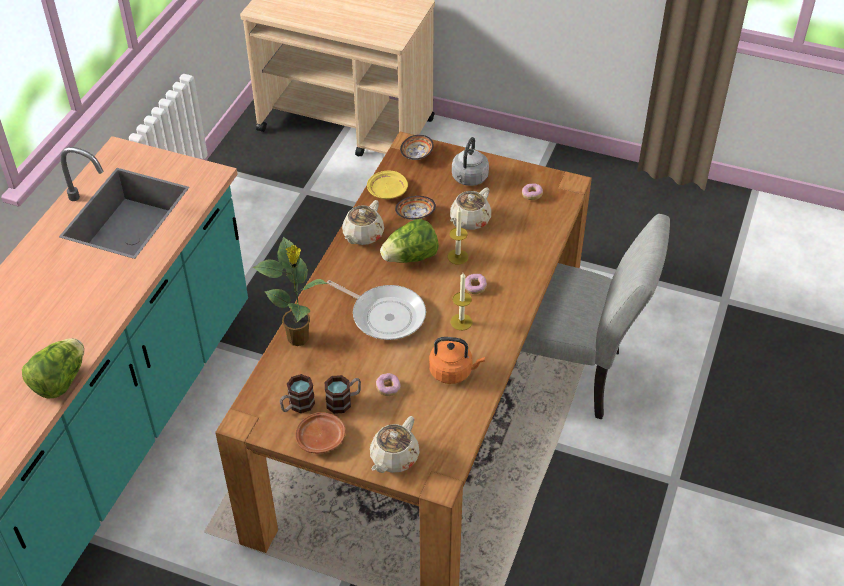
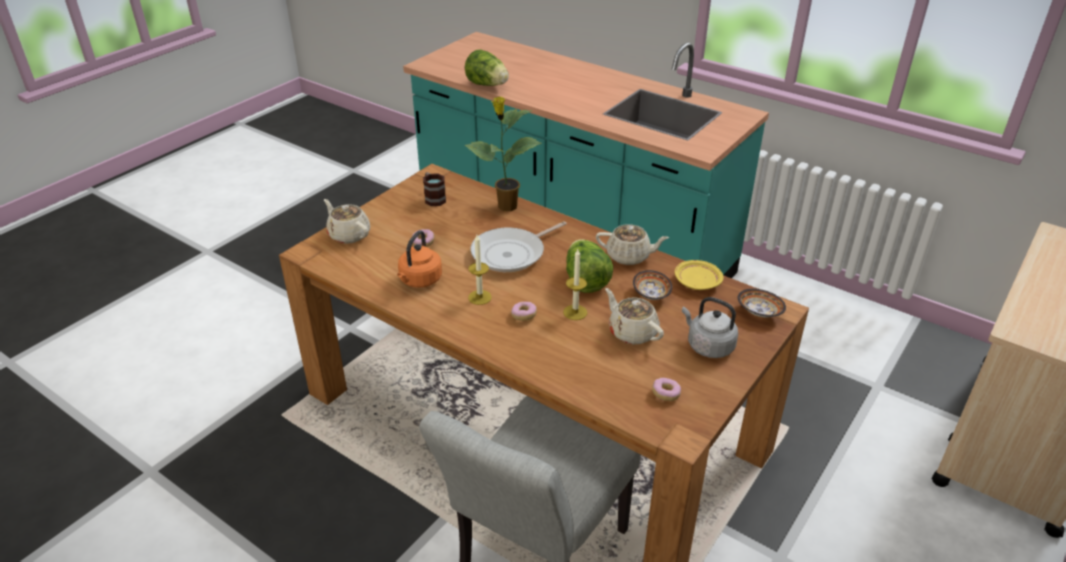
camera: 105 degrees right, 10 degrees down
brown plate [295,412,345,453] -> none
mug [325,375,361,414] -> none
beige teapot [342,200,384,245] -> beige teapot turned 150 degrees clockwise [596,224,669,265]

